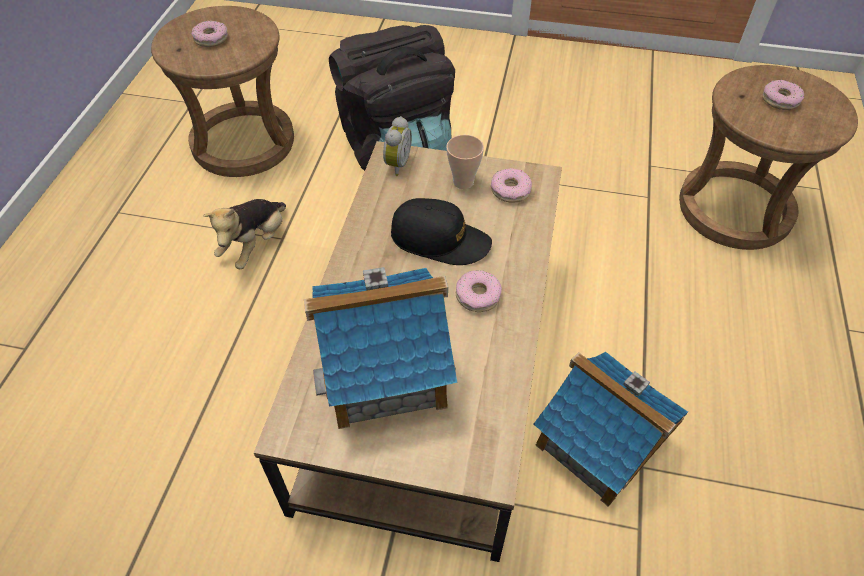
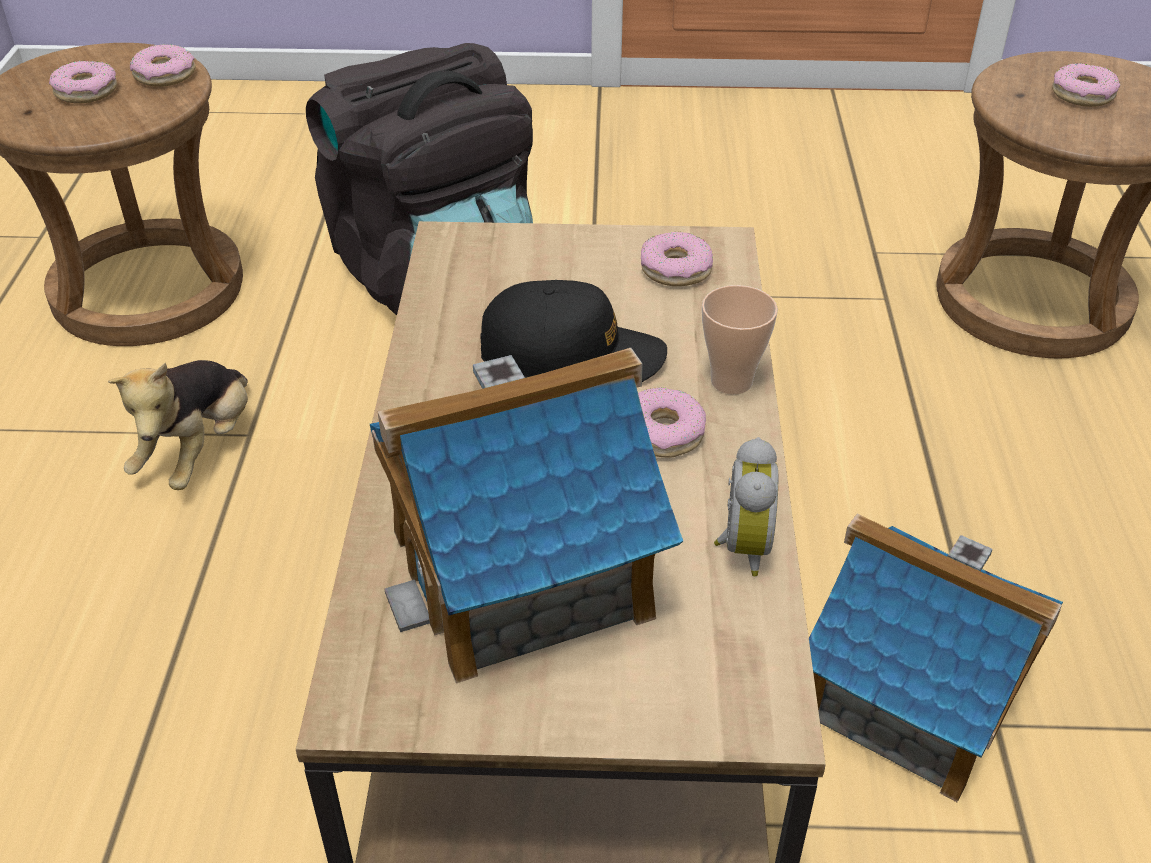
camera: 10 degrees left, 10 degrees down
alarm clock [383,116,412,176] -> alarm clock moved to [714,437,778,576]
cup [446,135,484,189] -> cup moved to [702,285,778,394]
none -> donut [130,44,196,87]

